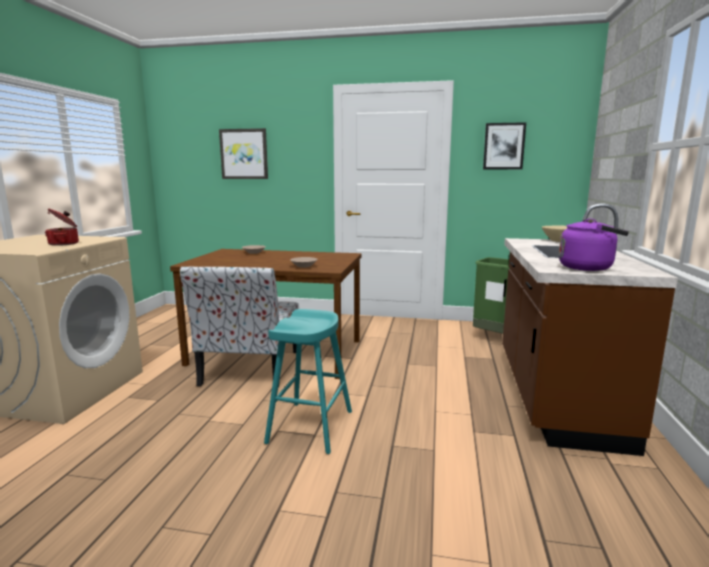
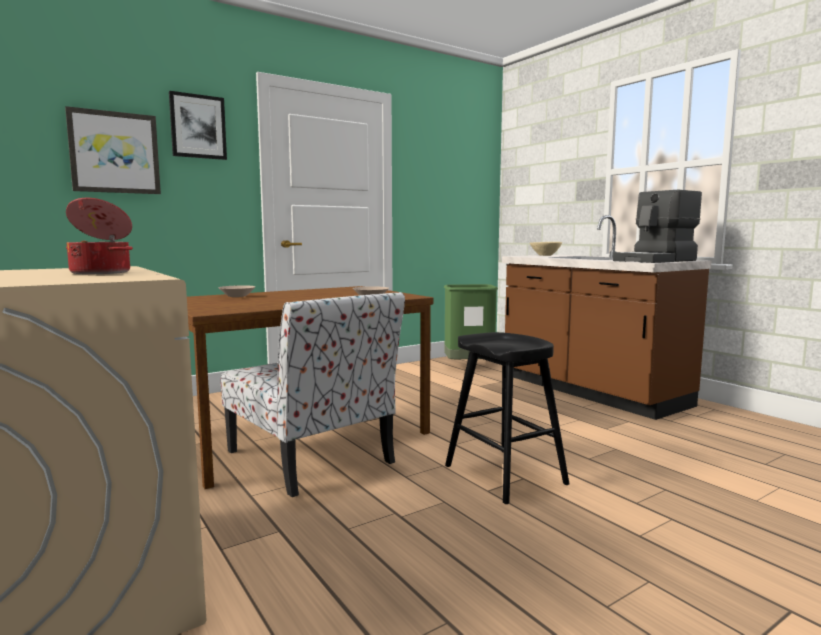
camera: 45 degrees left, 5 degrees down
turquoise stool [264,309,352,454] -> black stool [445,332,569,504]
picture [483,122,526,169] -> picture moved to [169,91,227,160]
purple kettle [559,219,629,271] -> coffee machine [613,190,702,263]

